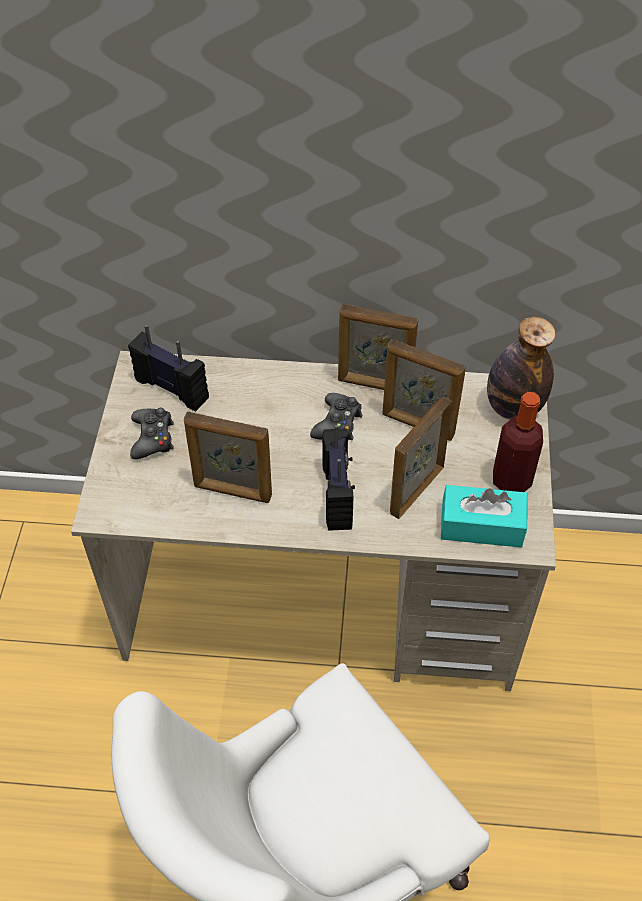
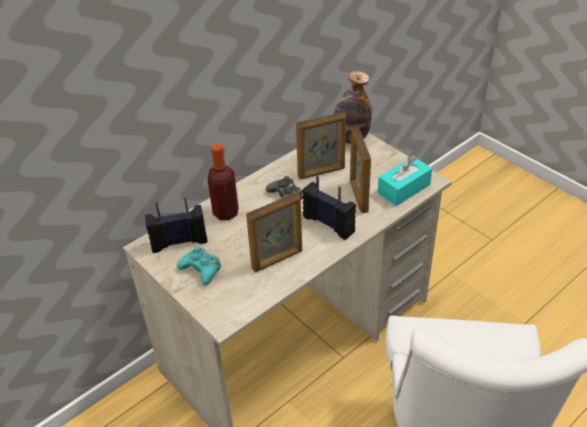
camera: 45 degrees left, 10 degrees down
black game controller [130,407,174,459] -> turquoise game controller [177,246,221,285]
picture frame [338,304,418,390] -> none
bottle [493,392,543,492] -> bottle moved to [207,144,239,220]

